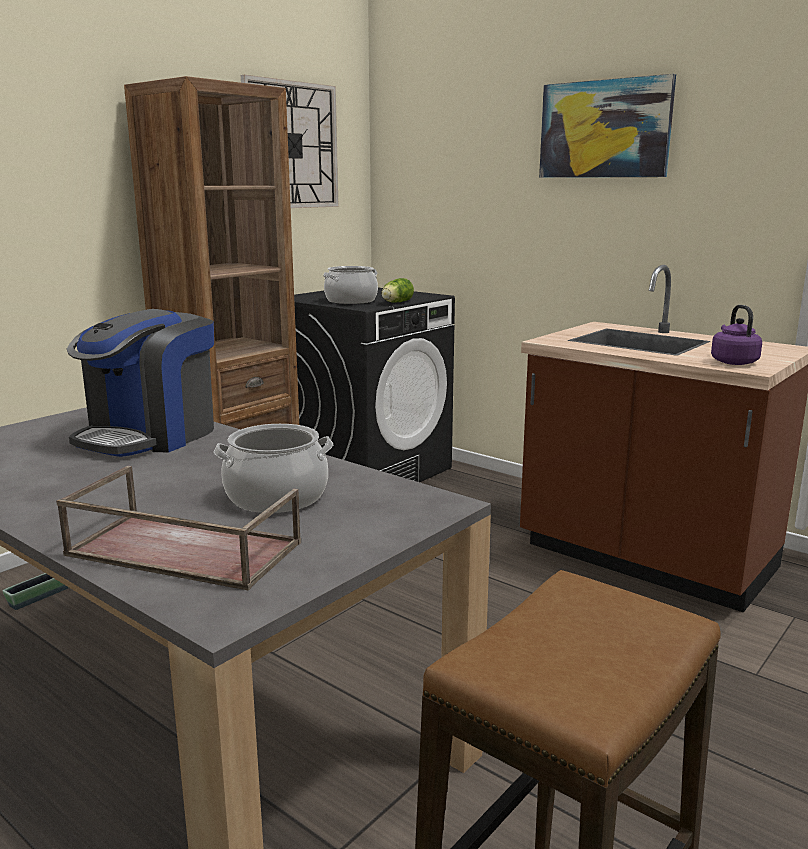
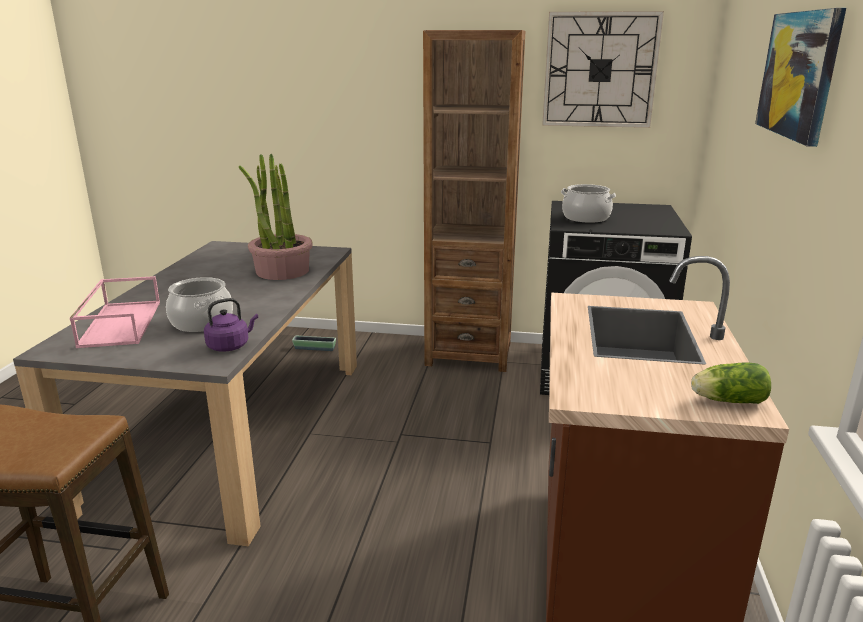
camera: 60 degrees right, 5 degrees up
brown tray [56,466,301,591] -> pink tray [70,276,160,348]
coffee machine [67,309,214,457] -> potted plant [239,154,313,280]
lettuce [381,278,414,303] -> lettuce moved to [691,362,771,404]
purple kettle [711,305,762,365] -> purple kettle moved to [204,298,258,352]

